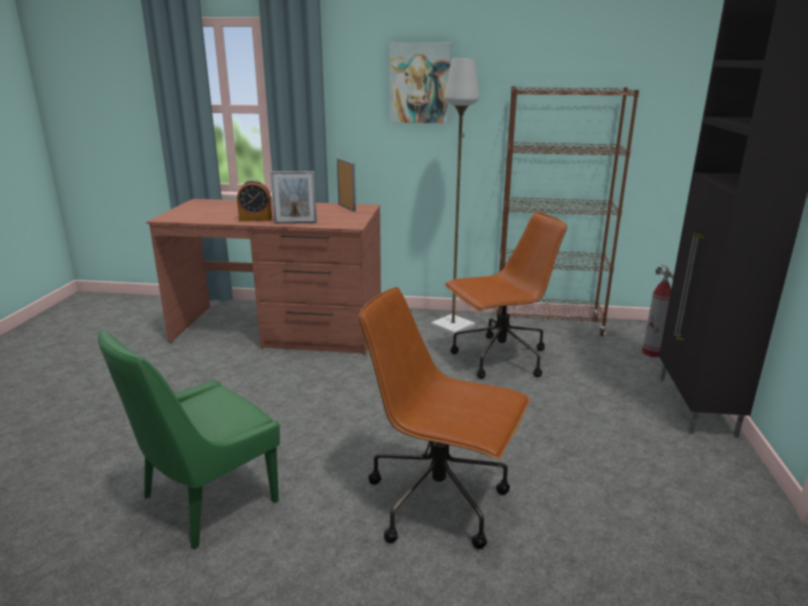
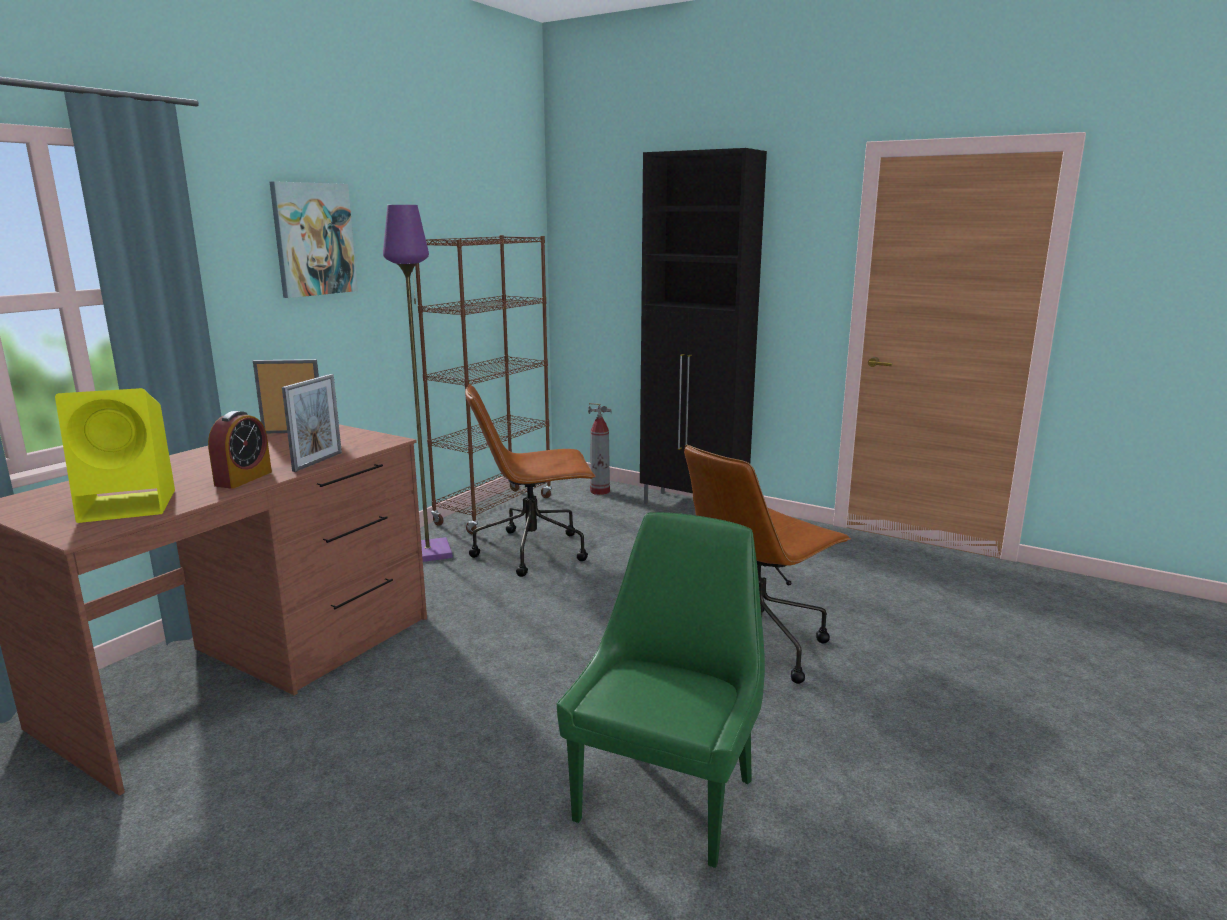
camera: 65 degrees left, 5 degrees down
green chair [98,330,280,549] -> green chair turned 135 degrees counterclockwise [557,512,765,868]
grey floor lamp [431,59,479,335] -> purple floor lamp [383,205,452,562]
brown office chair [444,212,567,379] -> brown office chair turned 105 degrees counterclockwise [465,384,596,577]
none -> yellow speaker [55,388,175,523]

